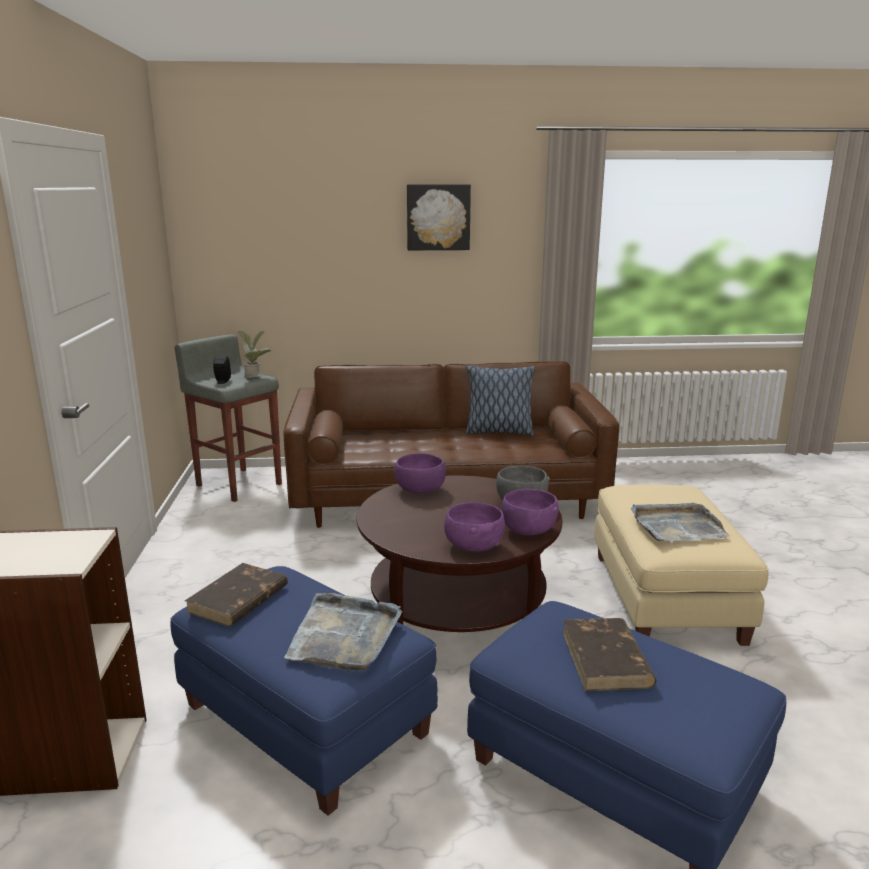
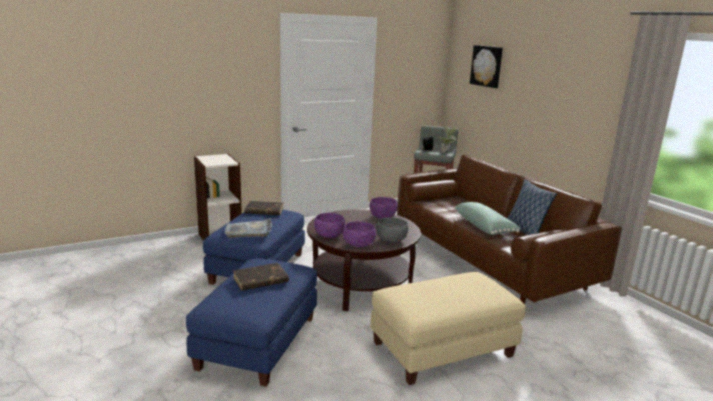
camera: 65 degrees right, 0 degrees up
picture [407,184,471,250] -> picture moved to [470,45,503,88]
grey tray [630,503,730,542] -> none
none -> green pillow [454,202,521,235]

